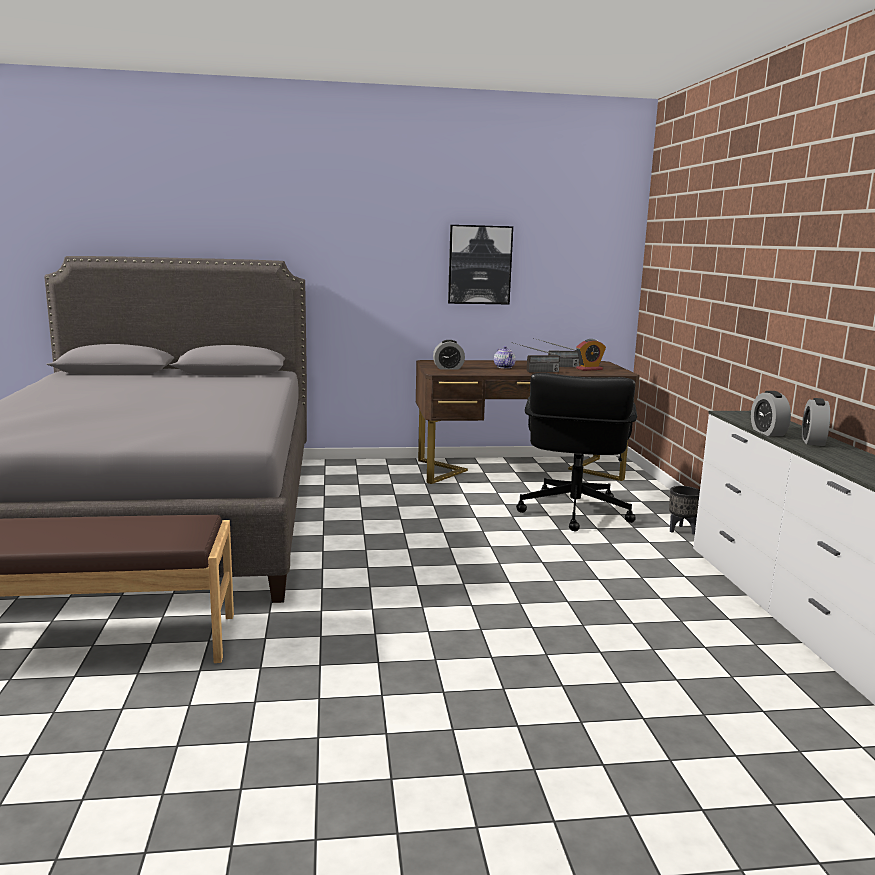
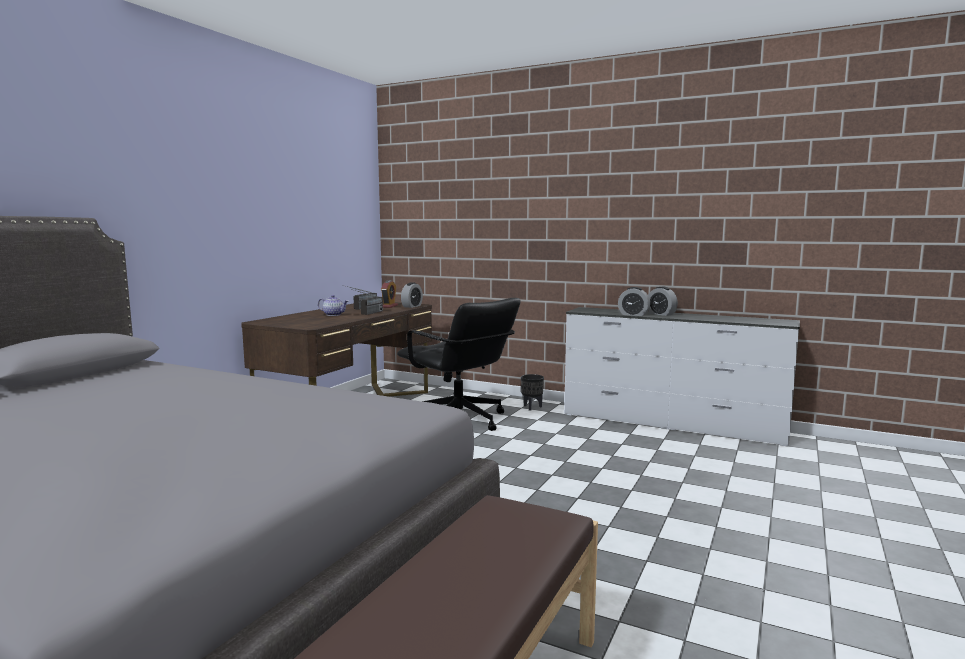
camera: 55 degrees left, 5 degrees down
alarm clock [433,340,465,369] -> alarm clock moved to [401,282,423,308]
picture [448,225,513,305] -> none

